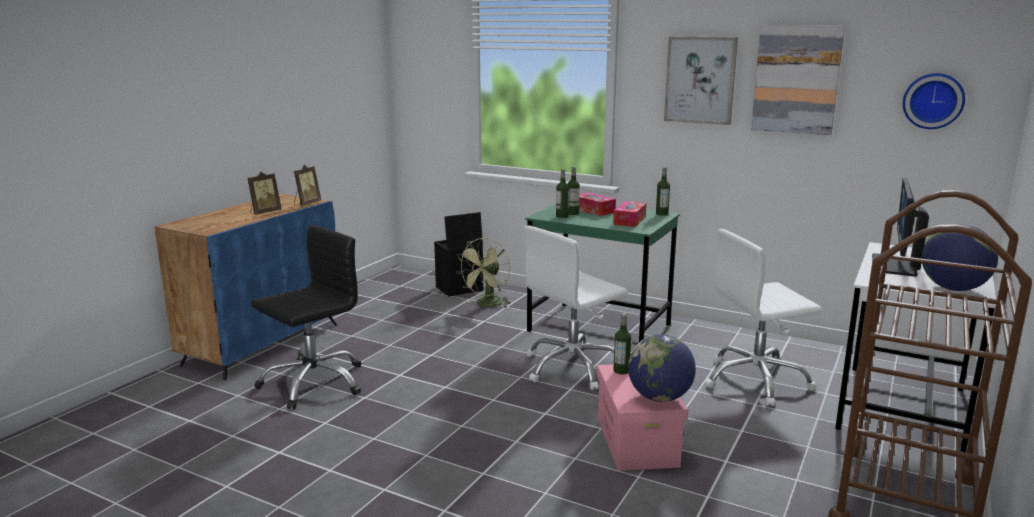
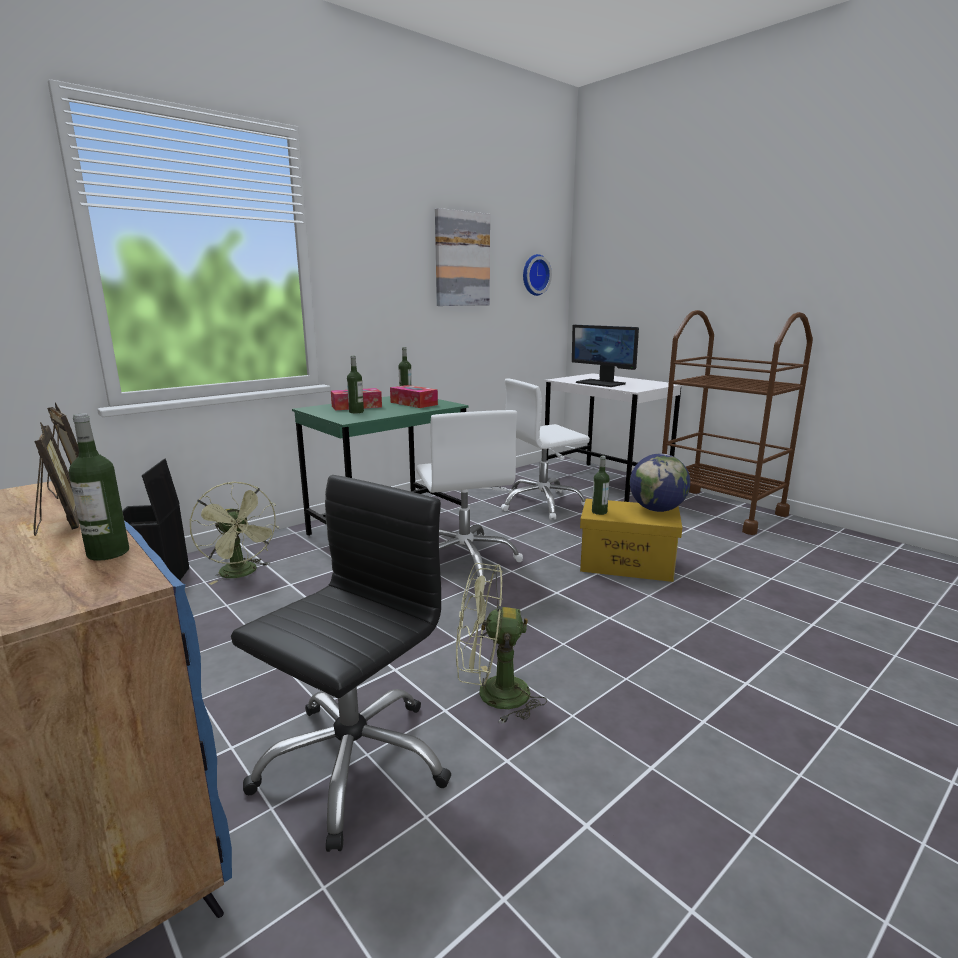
camera: 70 degrees left, 0 degrees up
black office chair [251,224,361,409] -> black office chair turned 60 degrees clockwise [231,475,451,852]
bottle [556,169,569,218] -> bottle moved to [69,413,129,561]
pink storage box [597,364,688,471] -> yellow storage box [580,499,682,582]
picture [664,36,738,125] -> none
white office chair [705,229,822,406] -> white office chair turned 60 degrees clockwise [501,378,590,520]
globe [922,224,998,291] -> none
none -> green fan [456,563,547,724]

